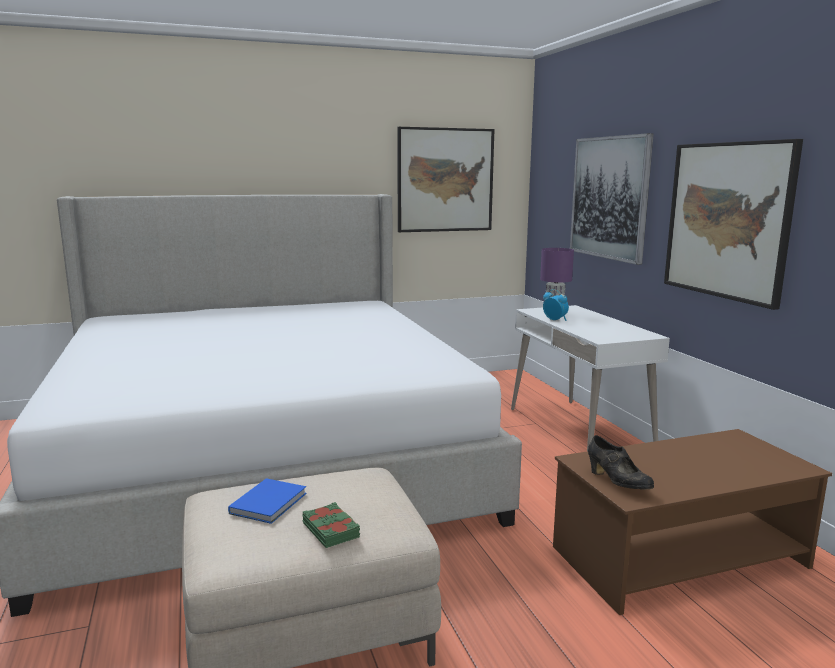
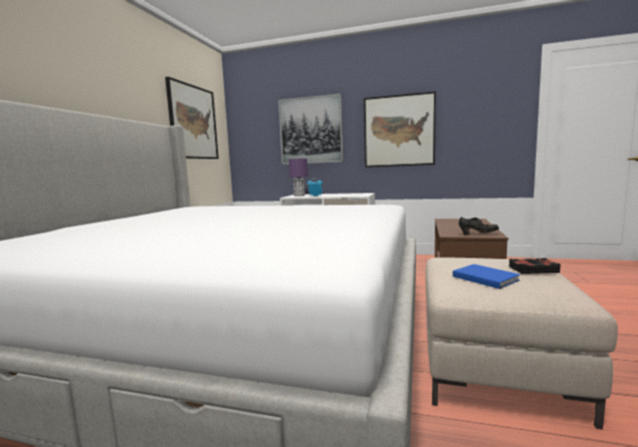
camera: 55 degrees left, 5 degrees down
green book [302,502,360,548] -> black book [509,258,561,274]

